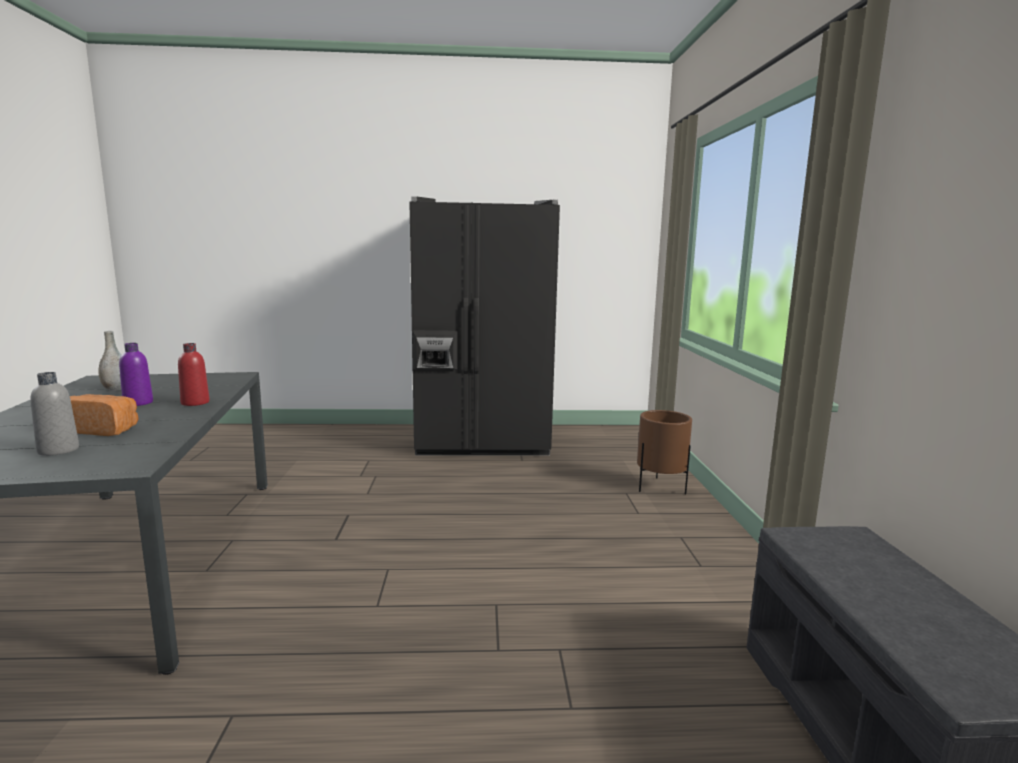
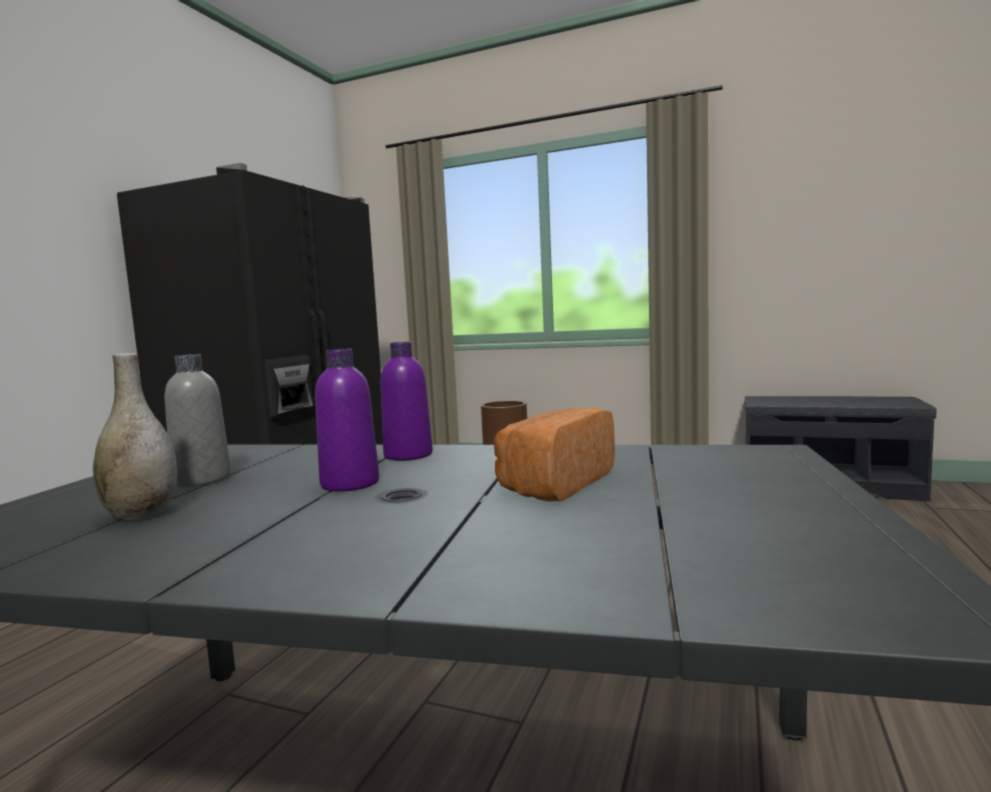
camera: 65 degrees left, 5 degrees down
grey bottle [30,372,79,456] -> grey bottle moved to [165,354,231,487]
red bottle [178,343,210,406] -> purple bottle [381,342,433,461]

